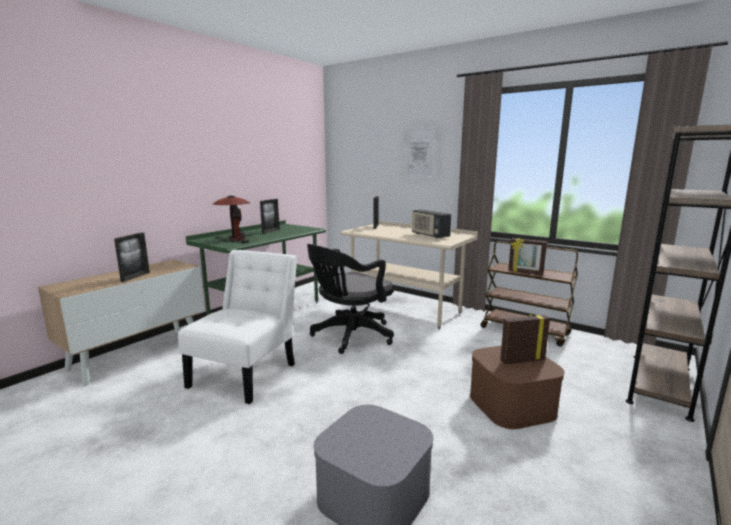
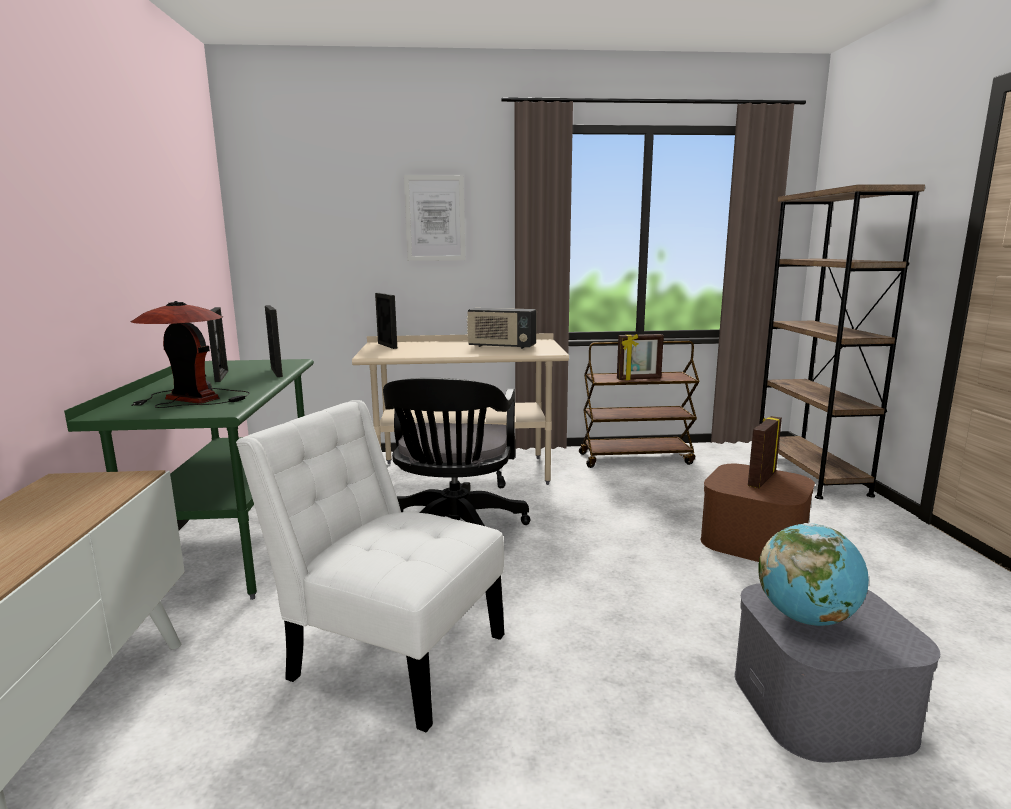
camera: 40 degrees left, 0 degrees up
picture frame [114,232,150,282] -> picture frame moved to [265,305,283,377]
white chair [178,250,297,404] -> white chair turned 45 degrees counterclockwise [236,400,504,732]
none -> globe [758,523,869,626]

